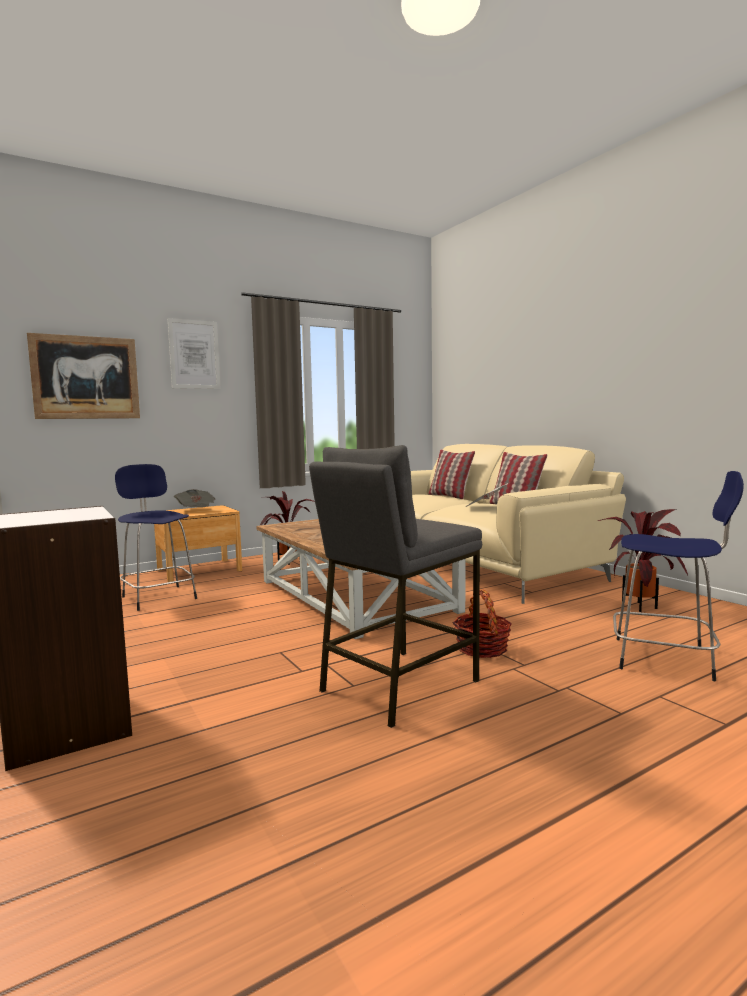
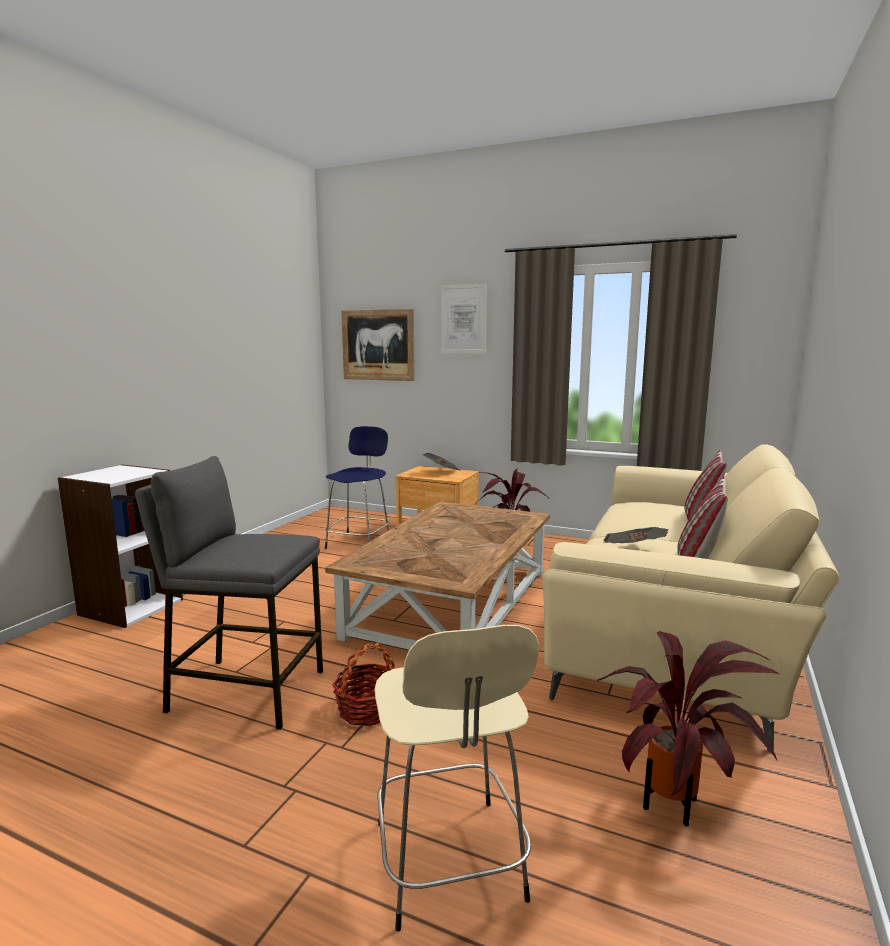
camera: 55 degrees right, 5 degrees up
blue stool [613,471,744,681] -> beige stool [375,625,539,932]

